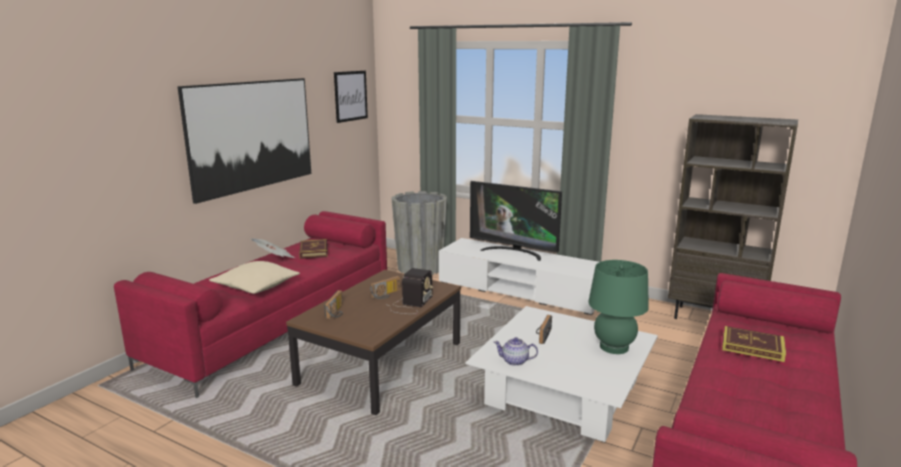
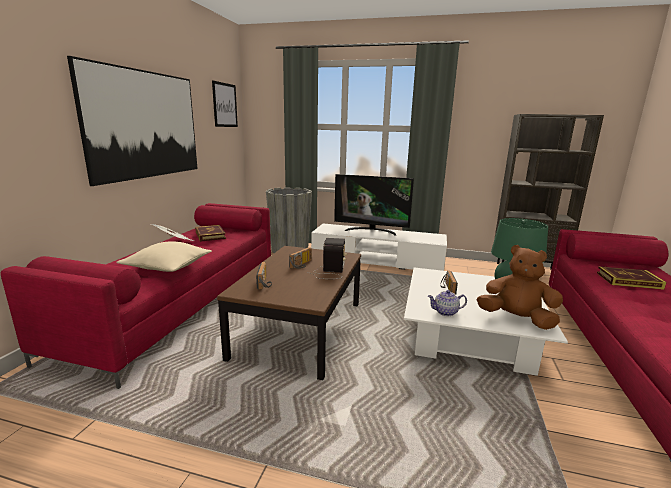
camera: 15 degrees left, 0 degrees up
none -> brown plush toy [477,245,563,330]

